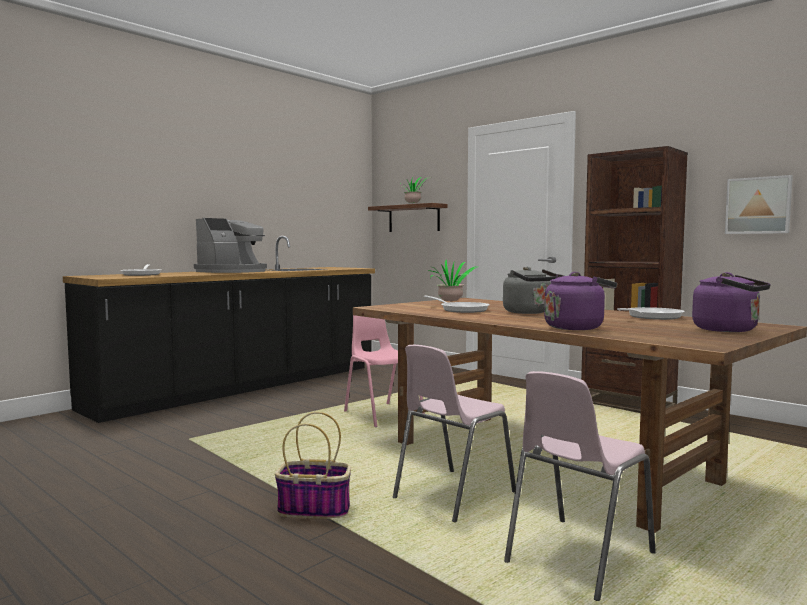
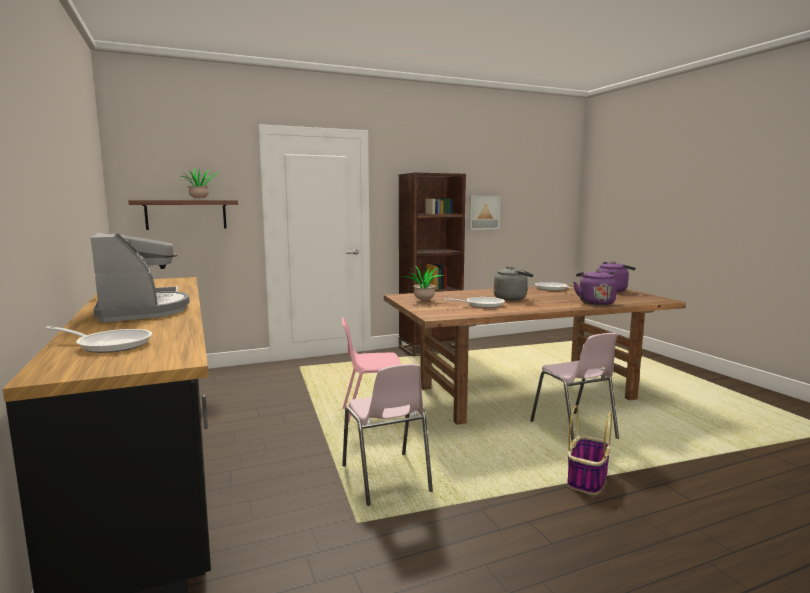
camera: 65 degrees left, 5 degrees up
pink chair [504,371,656,601] -> pink chair moved to [342,364,433,506]

